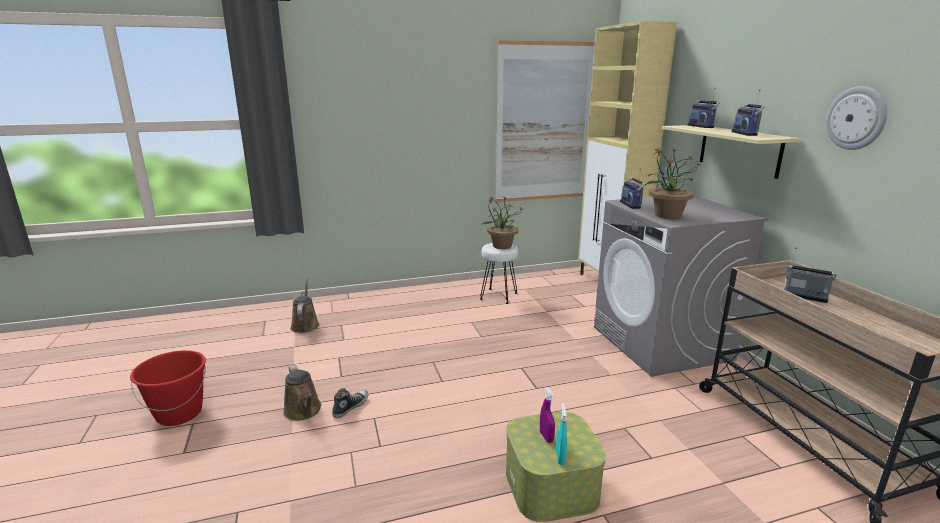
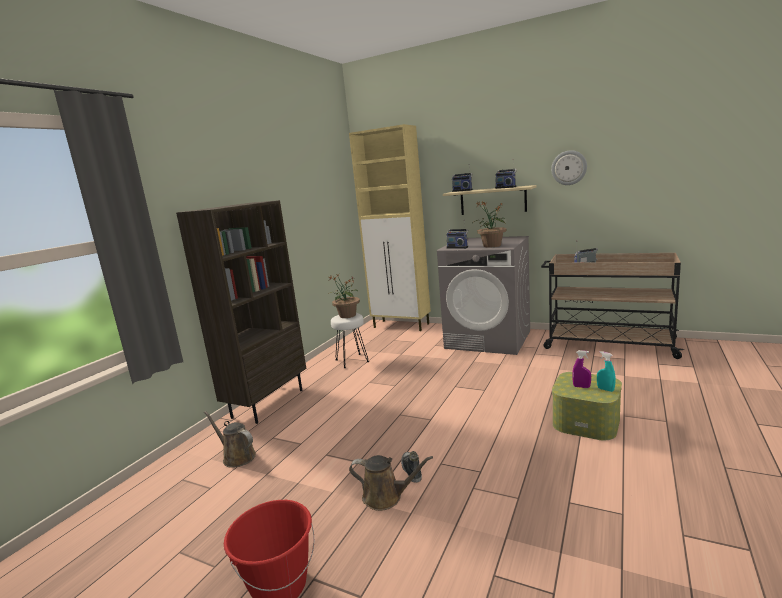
camera: 45 degrees left, 5 degrees down
picture [495,40,595,202] -> none
none -> brown bookcase [176,200,306,424]

